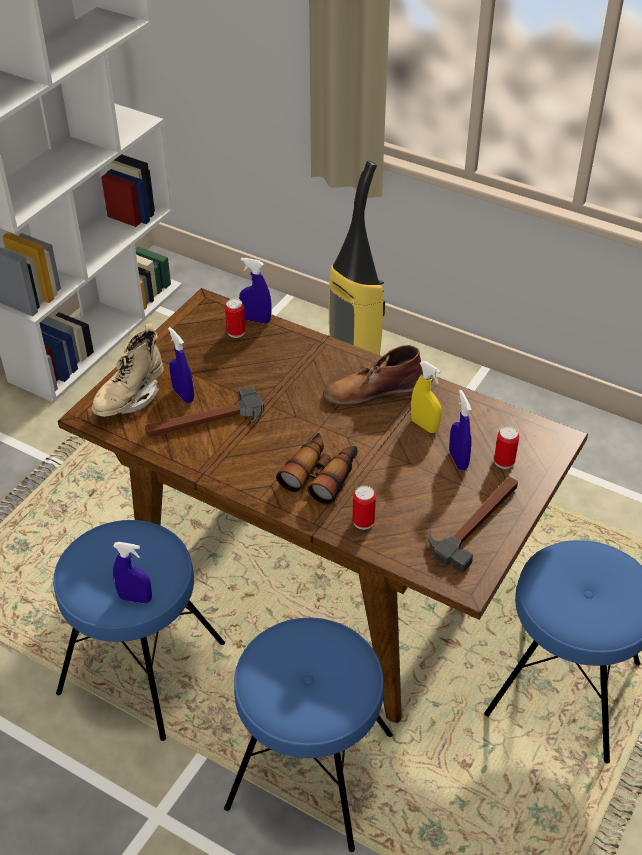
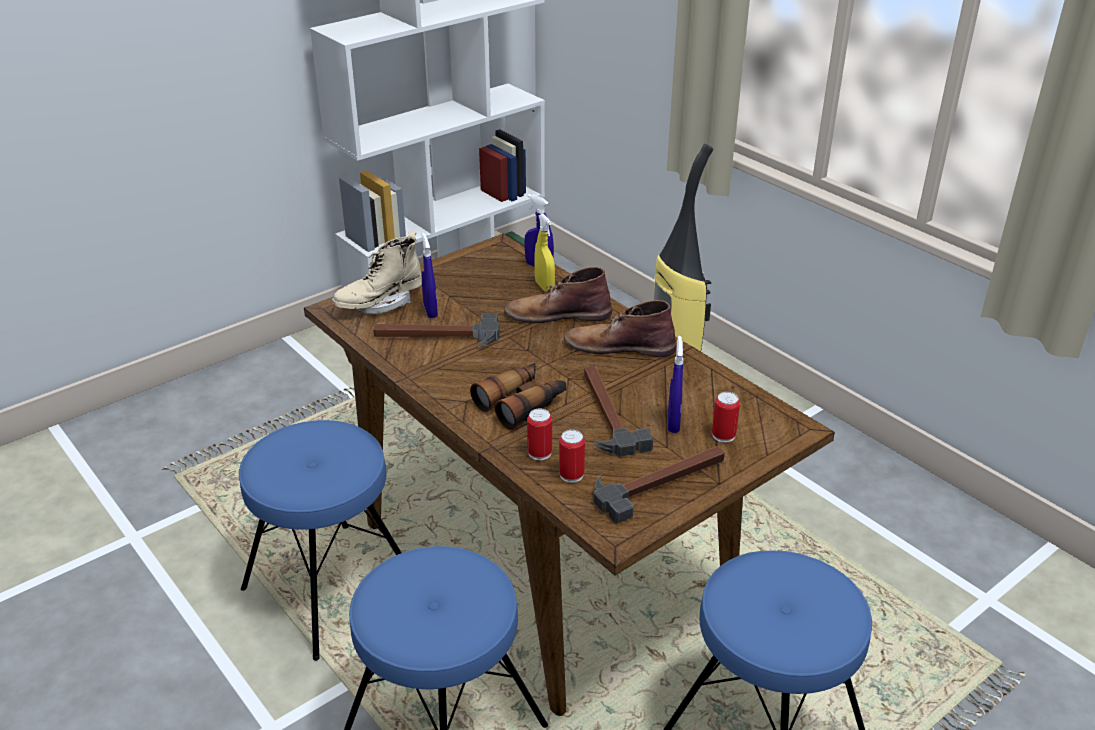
camera: 20 degrees right, 10 degrees down
blue spray bottle [113,542,152,603] -> none
can [225,298,245,338] -> can moved to [559,430,585,483]
yellow spray bottle [411,361,442,433] -> yellow spray bottle moved to [534,214,555,292]
none -> brown boot [504,267,612,323]
none -> hammer [584,366,653,457]

